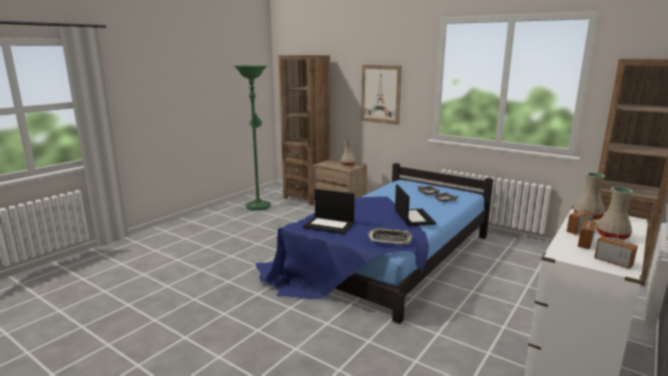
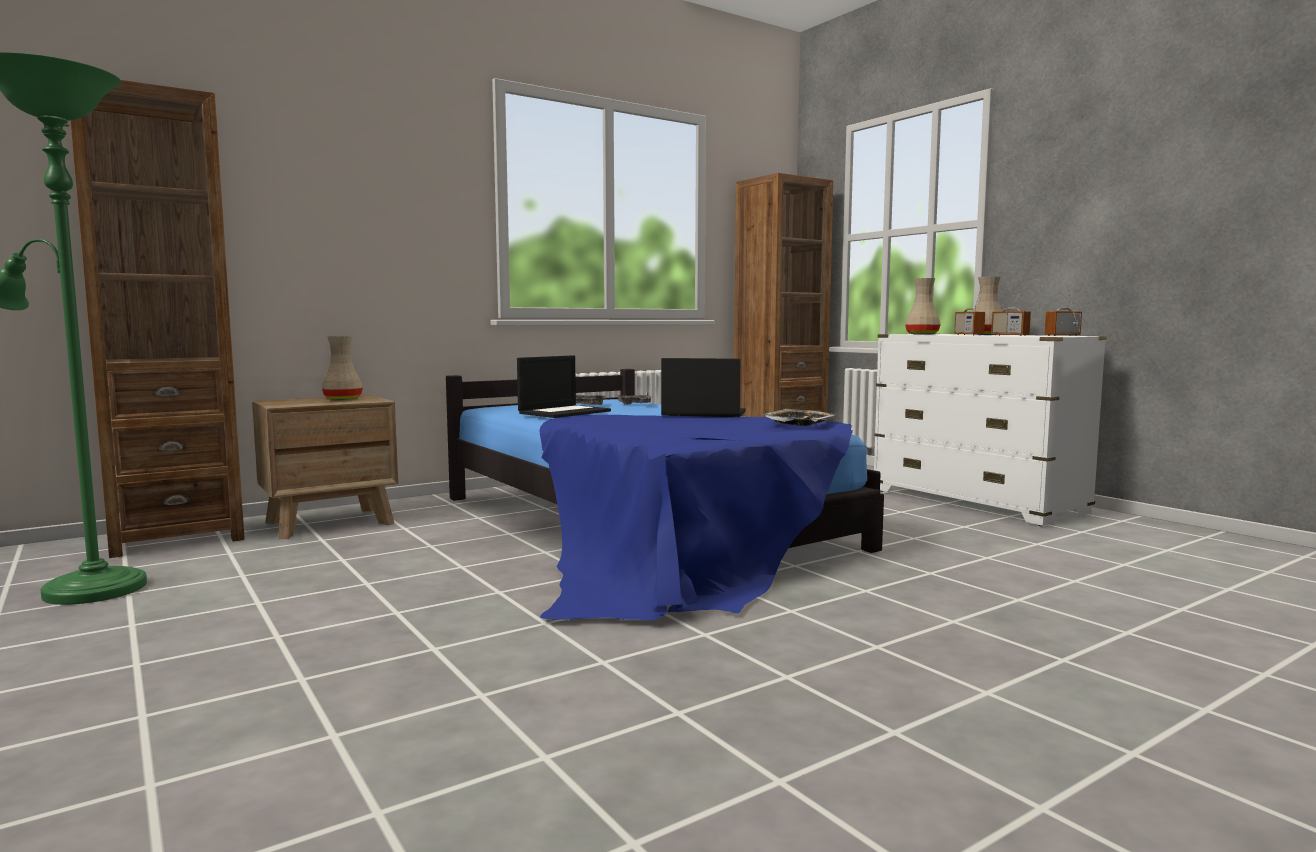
camera: 70 degrees left, 10 degrees down
laptop [303,189,355,234] -> laptop moved to [517,355,611,418]
picture [361,65,402,125] -> none

